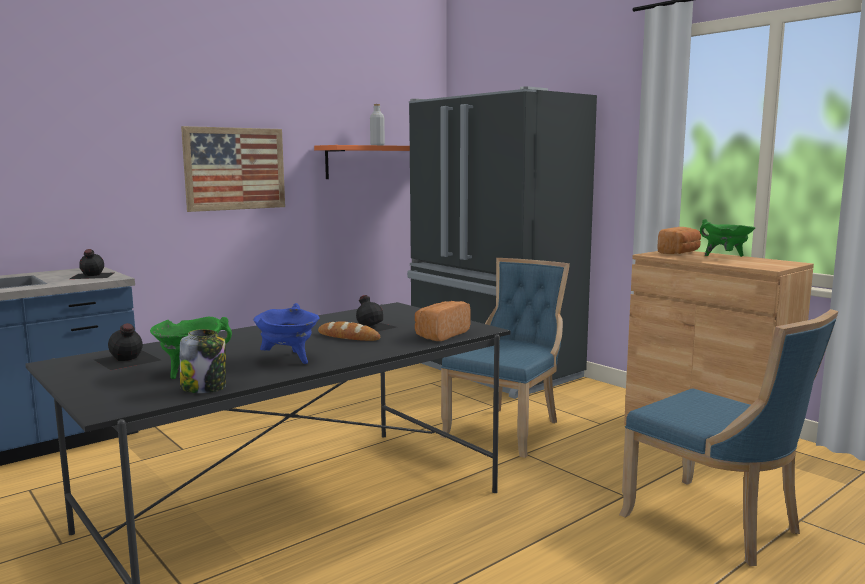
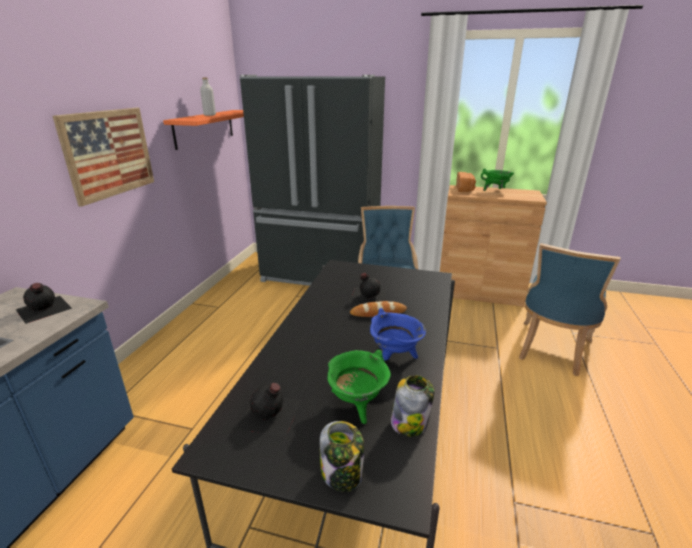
camera: 35 degrees left, 15 degrees up
bread [415,301,471,341] -> none
blue chair [619,309,839,566] -> blue chair turned 105 degrees clockwise [519,243,621,376]
none -> jar [320,421,364,492]

